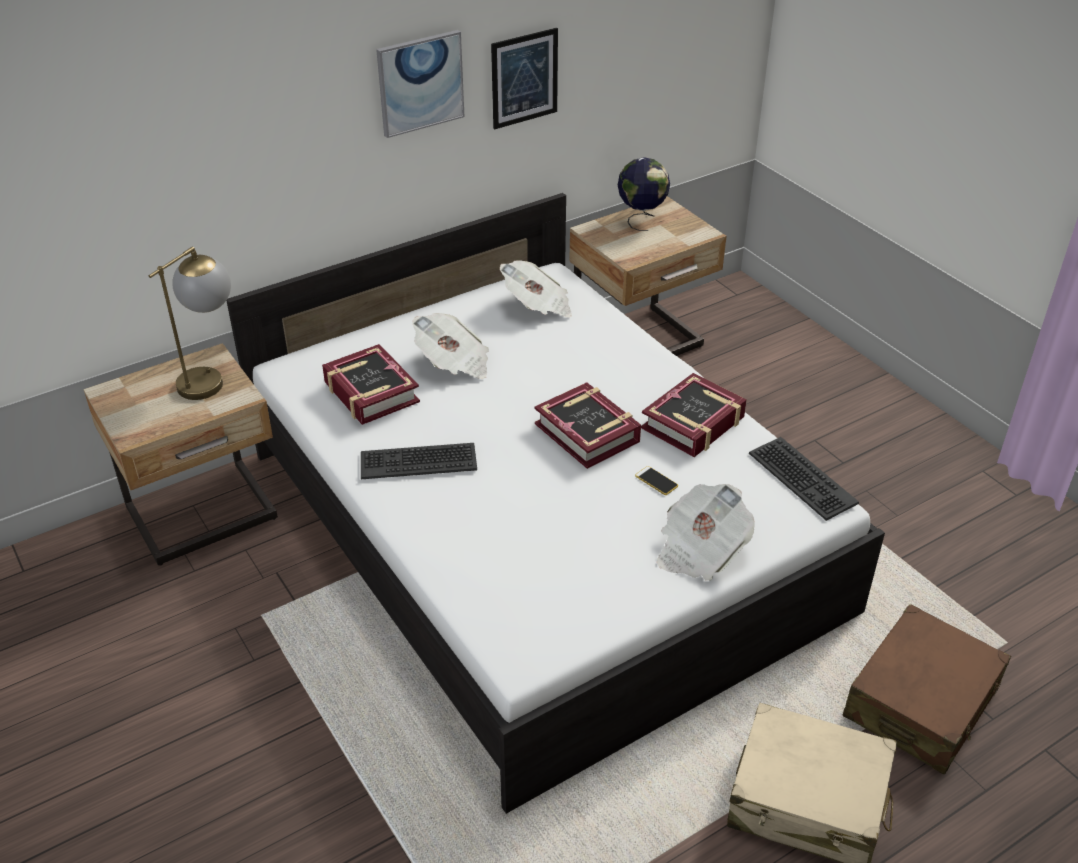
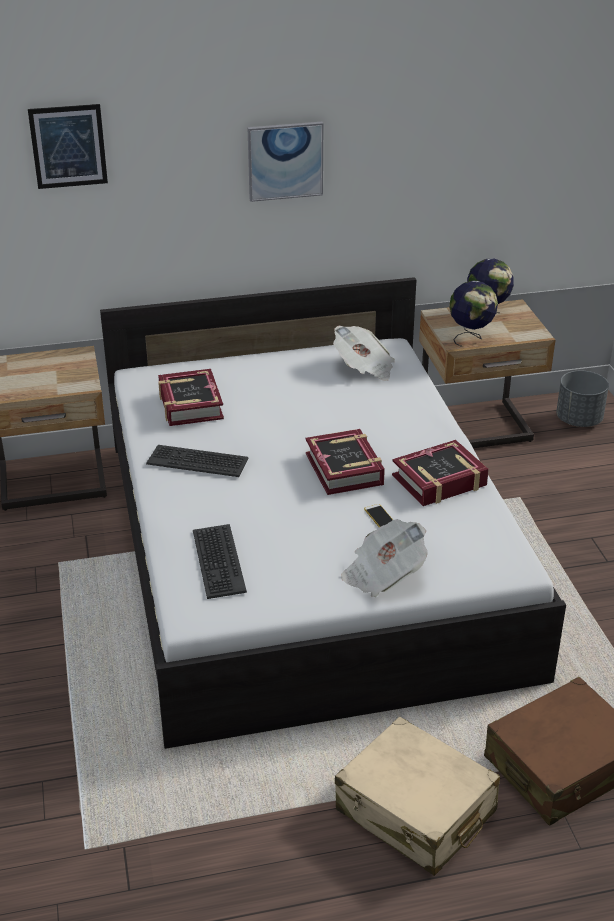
camera: 20 degrees right, 5 degrees down
table lamp [149,247,231,400] -> none
newspaper [413,313,489,379] -> none
picture [491,28,558,129] -> picture moved to [28,104,108,189]
keyboard [749,437,859,521] -> keyboard moved to [193,524,247,599]
none -> globe [449,280,498,347]
none -> grey planter [556,371,609,427]

